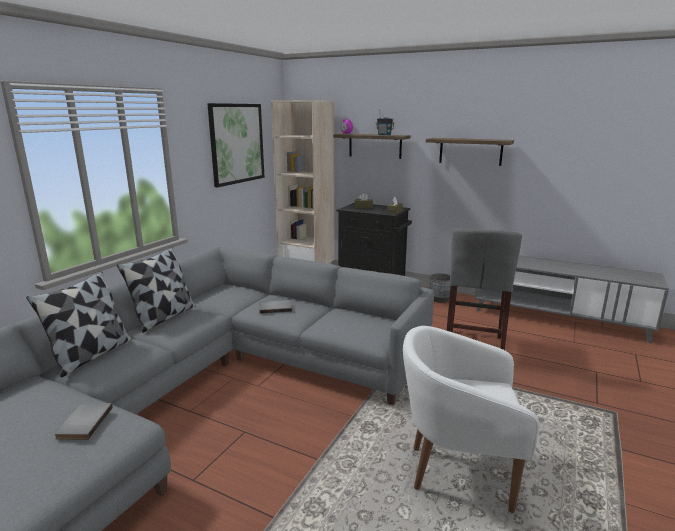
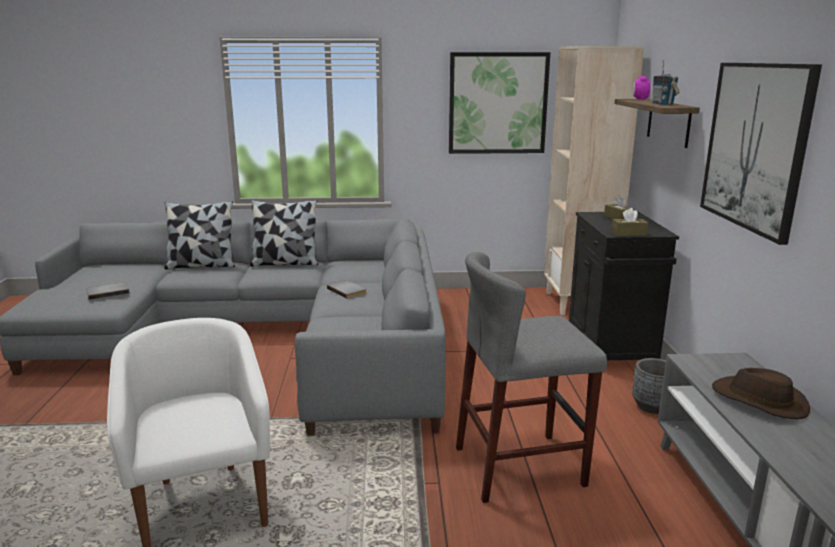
camera: 60 degrees right, 0 degrees up
shelf [426,138,514,166] -> picture [700,63,822,245]
none -> brown hat [712,368,810,419]

